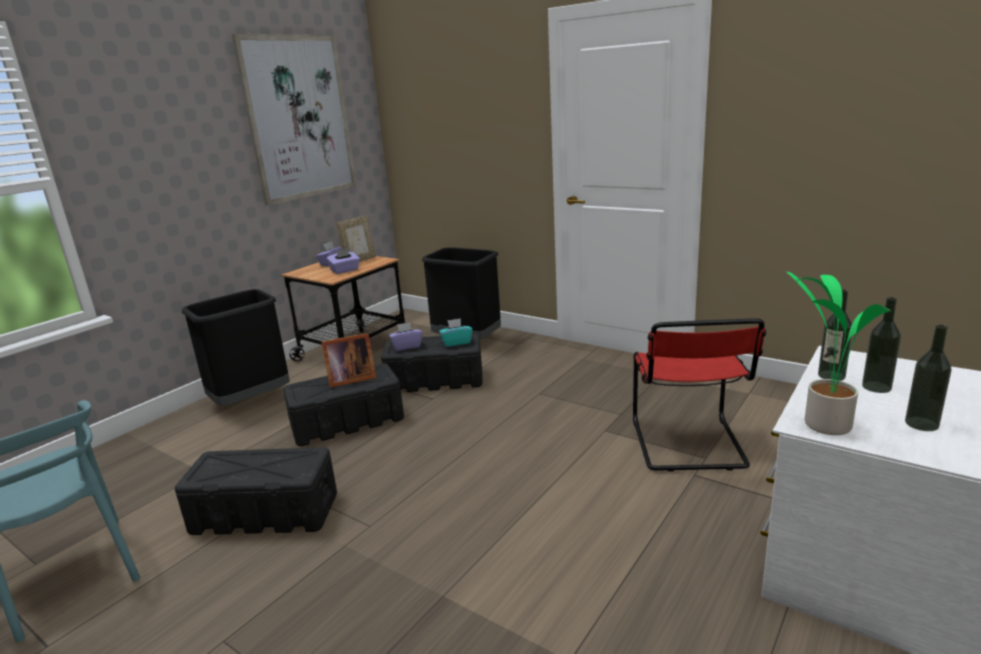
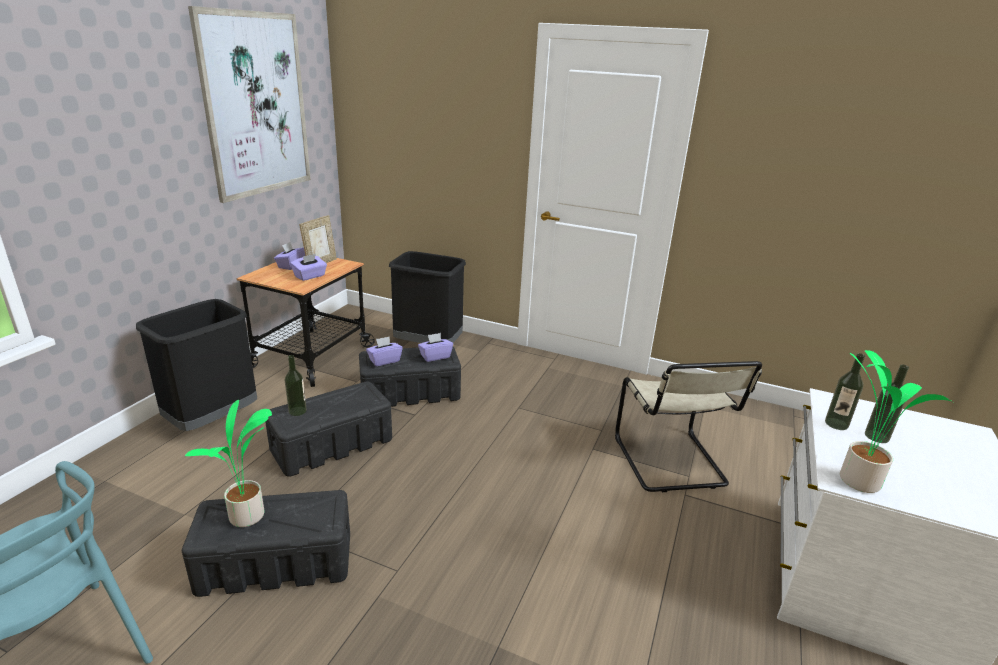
camera: 15 degrees left, 5 degrees up
picture frame [322,333,376,388] -> none
turquoise tissue box [439,318,473,347] -> purple tissue box [418,333,453,362]
red chair [633,318,766,472] -> beige chair [615,361,762,492]
bottle [905,325,951,431] -> bottle moved to [285,355,307,416]
none -> potted plant [185,400,272,527]

